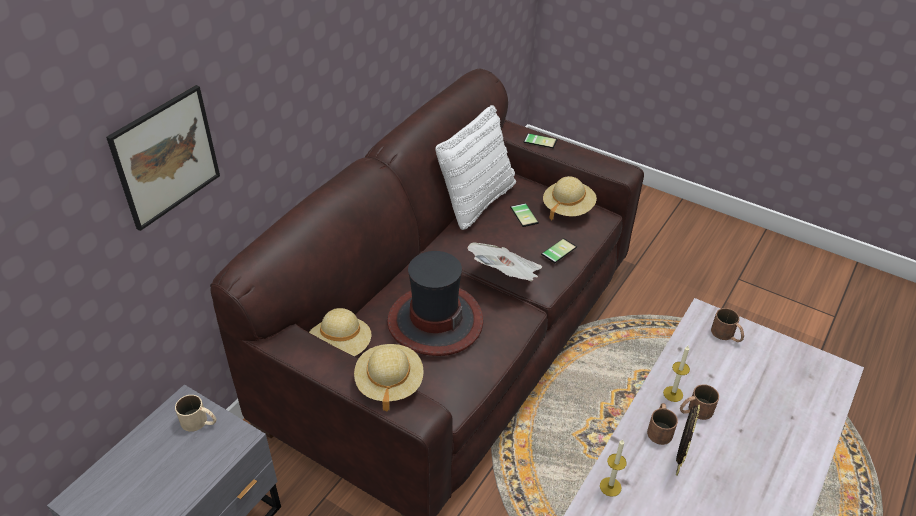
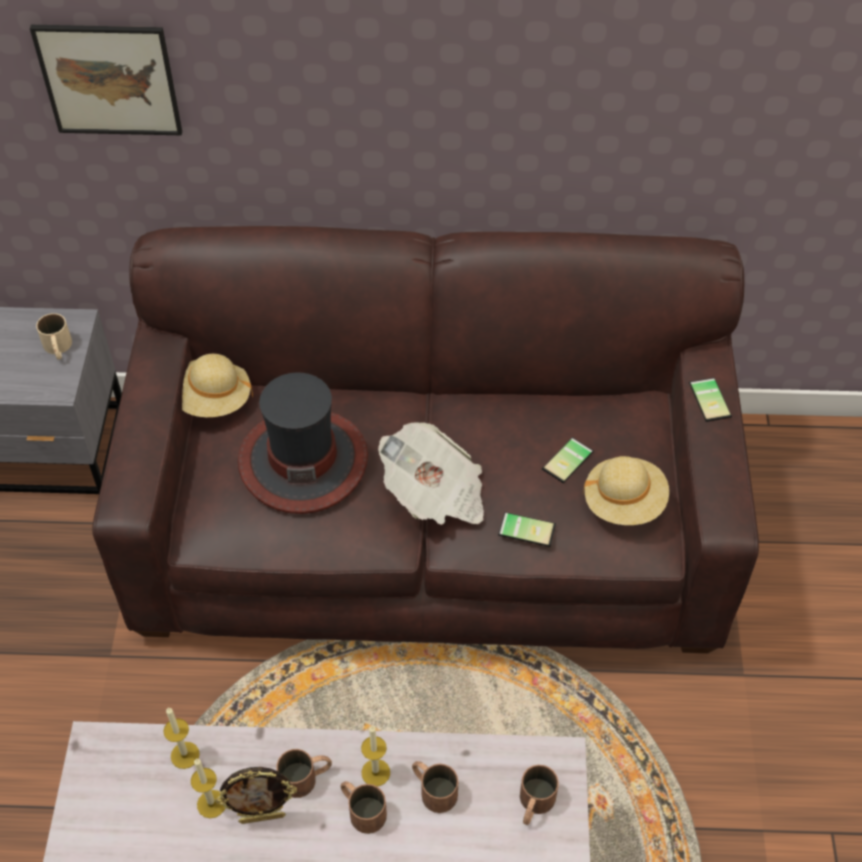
camera: 60 degrees right, 10 degrees up
beige hat [354,344,424,412] -> none
white pillow [435,105,516,230] -> none
none -> candle [191,759,225,818]
none -> brown mug [412,761,458,813]

